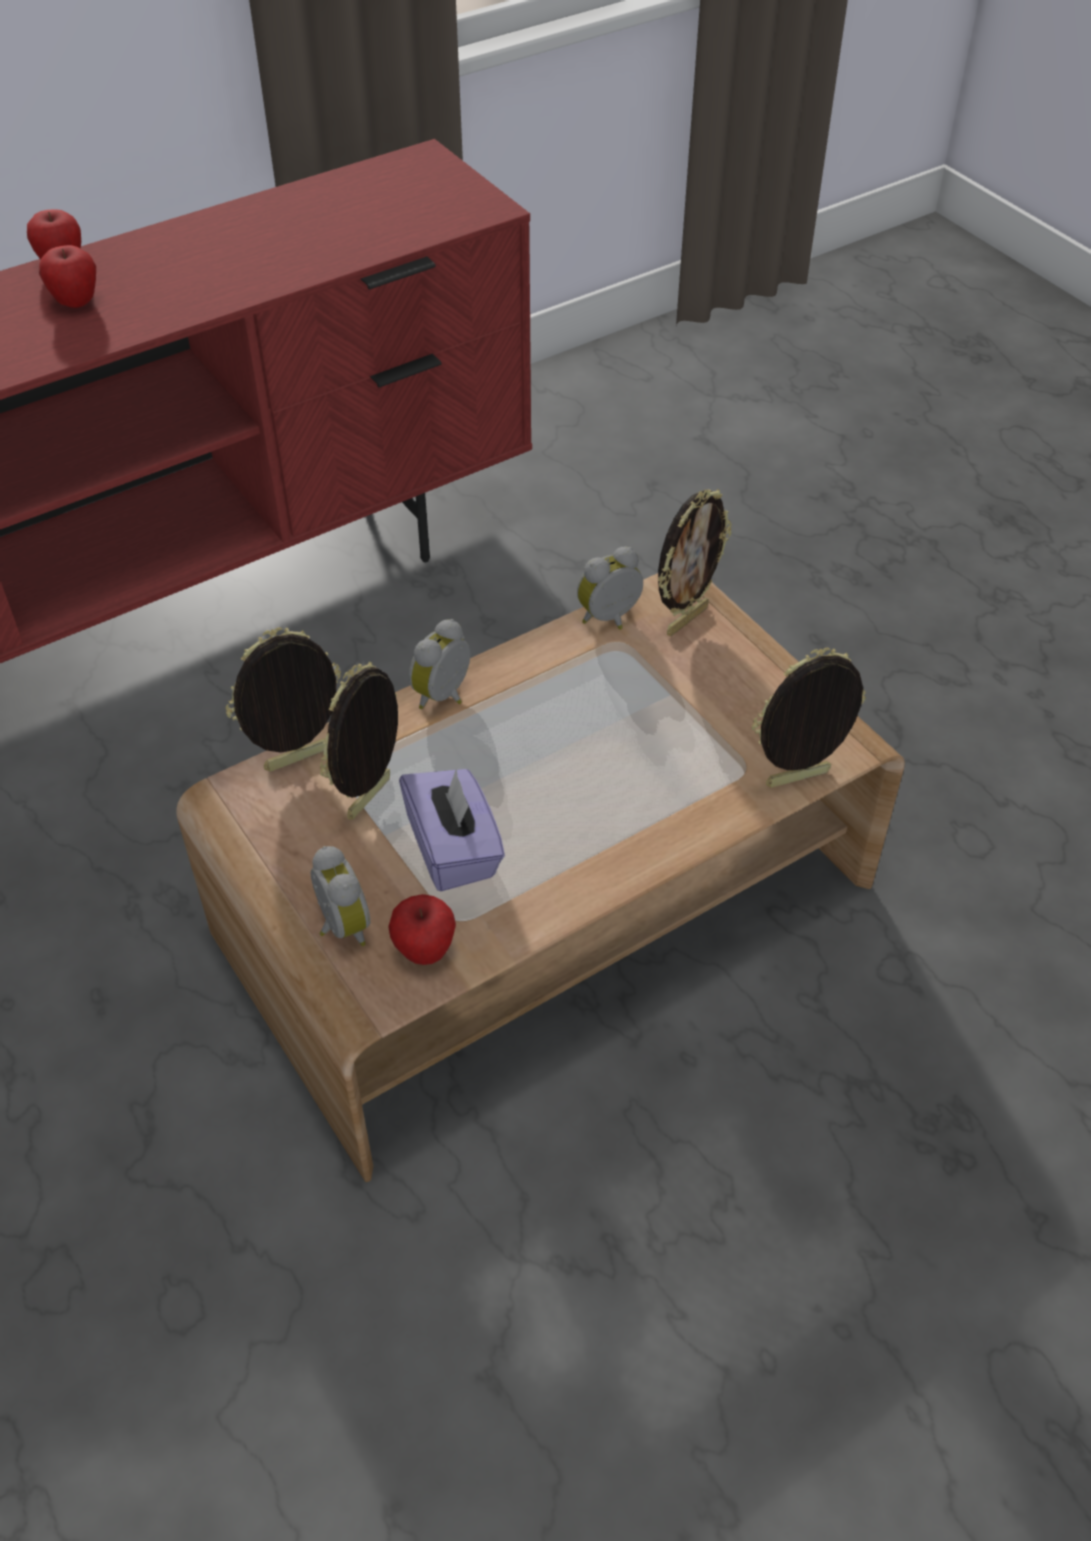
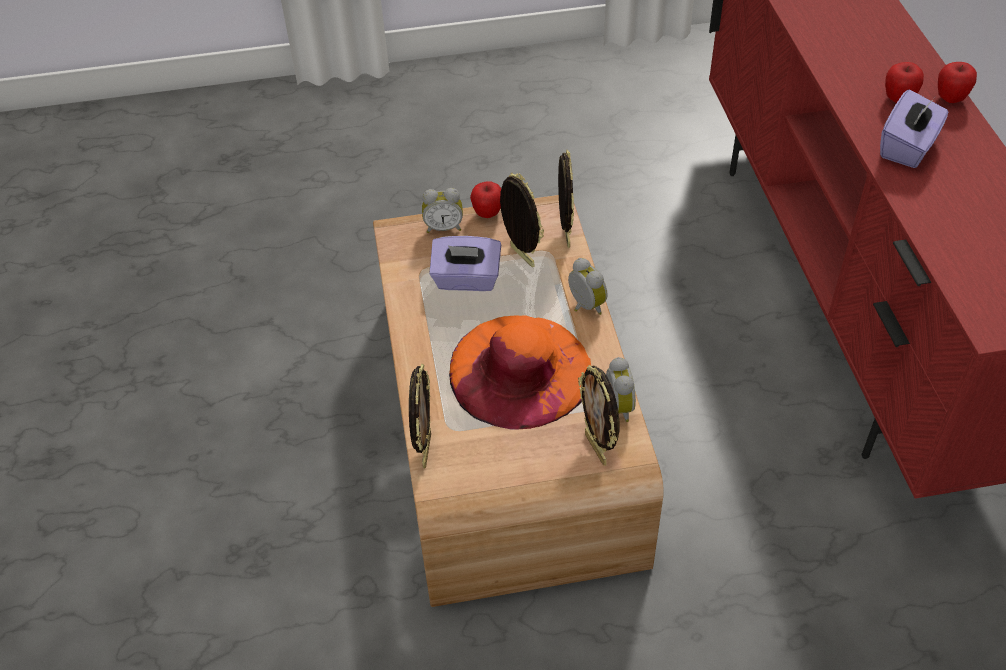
camera: 115 degrees right, 0 degrees up
apple [388,894,456,965] -> apple moved to [470,181,501,218]
none -> orange hat [449,315,591,430]
none -> purple tissue box [880,89,948,168]

